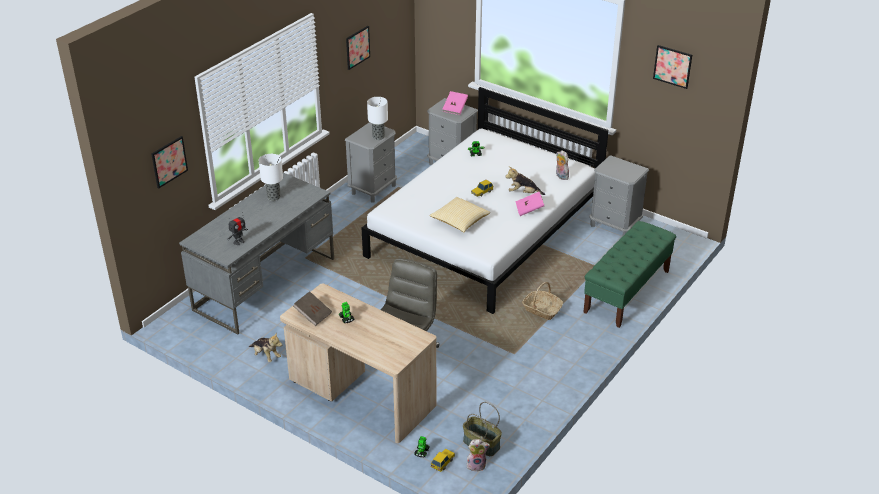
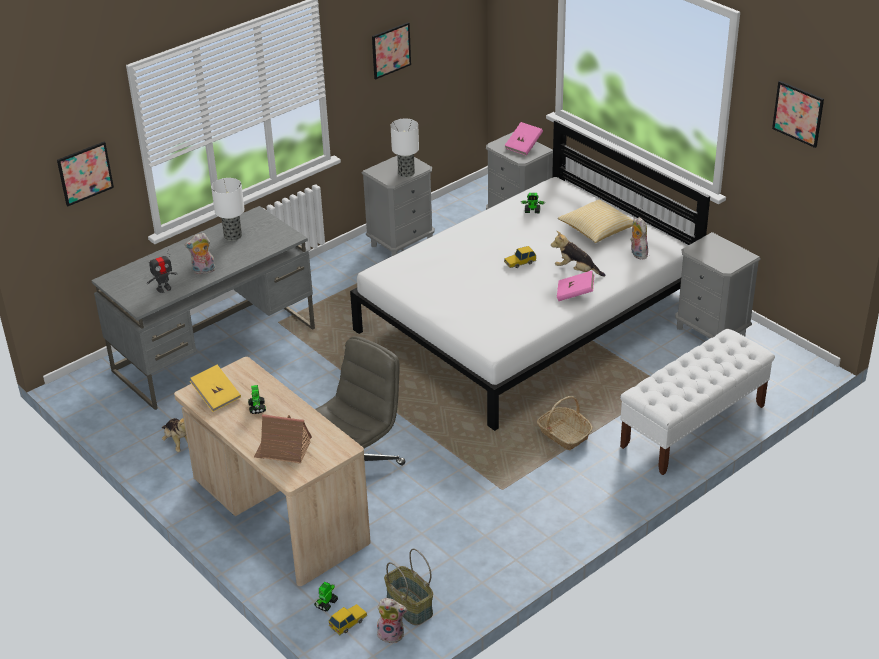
camera: 15 degrees right, 0 degrees up
brown book [293,291,332,326] -> yellow book [190,365,241,412]
pillow [429,197,490,232] -> pillow moved to [558,200,633,243]
green bench [583,221,677,328] -> white bench [620,328,775,475]
none -> plush toy [184,233,215,275]
none -> toy house [254,414,312,464]

